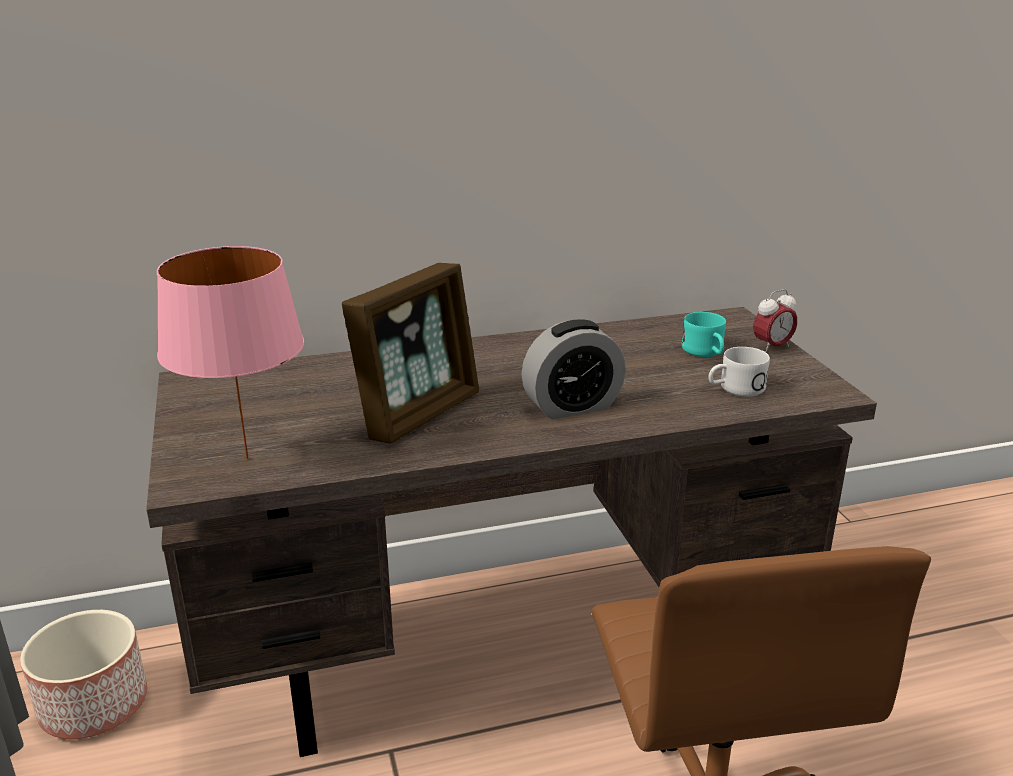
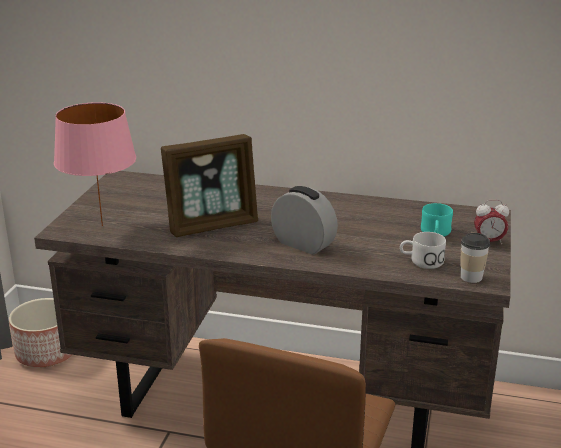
camera: 30 degrees right, 0 degrees up
alarm clock [522,319,626,419] -> alarm clock turned 150 degrees counterclockwise [271,186,338,255]
none -> cup [460,233,490,283]

